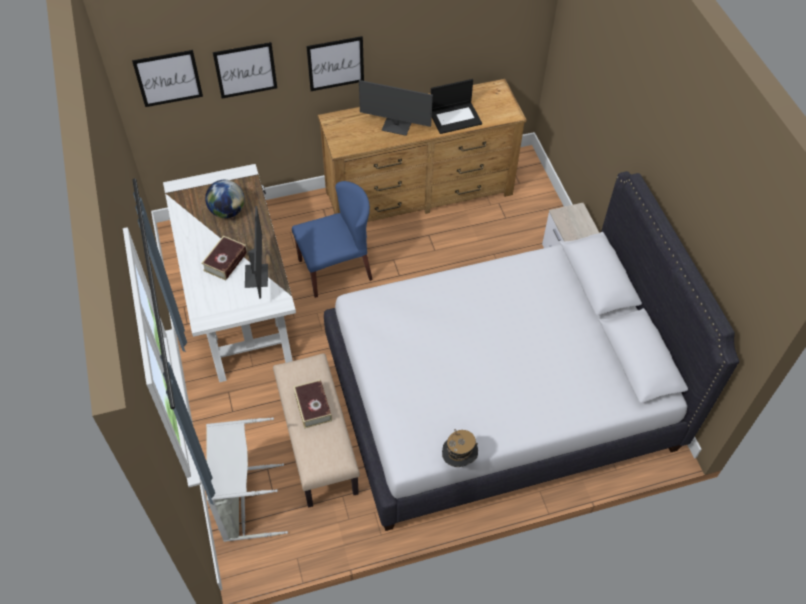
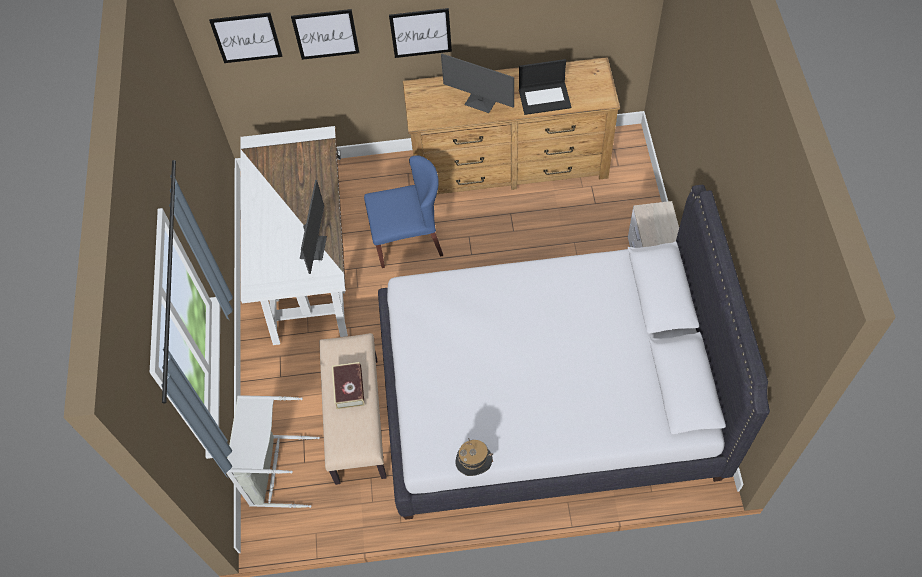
camera: 15 degrees right, 5 degrees up
book [201,236,247,280] -> none
globe [205,180,245,218] -> none

